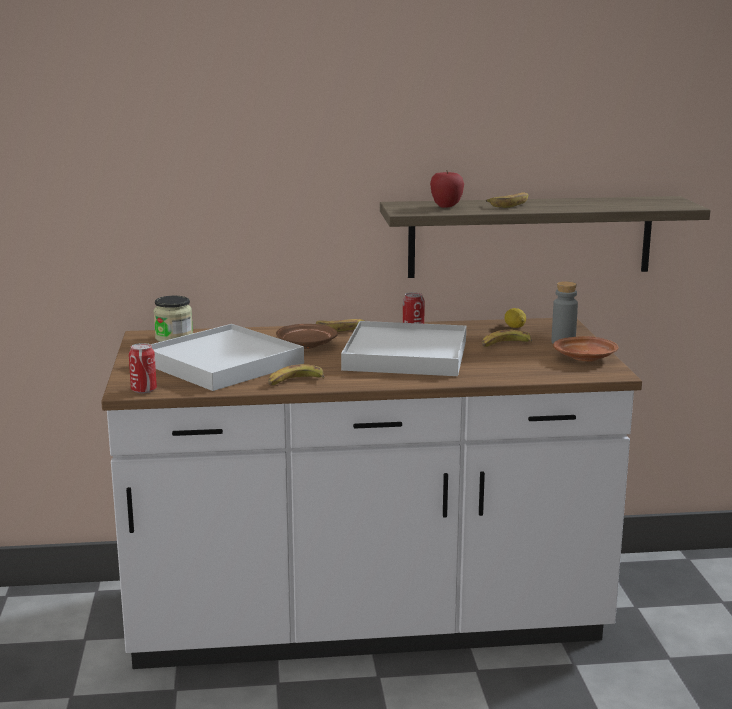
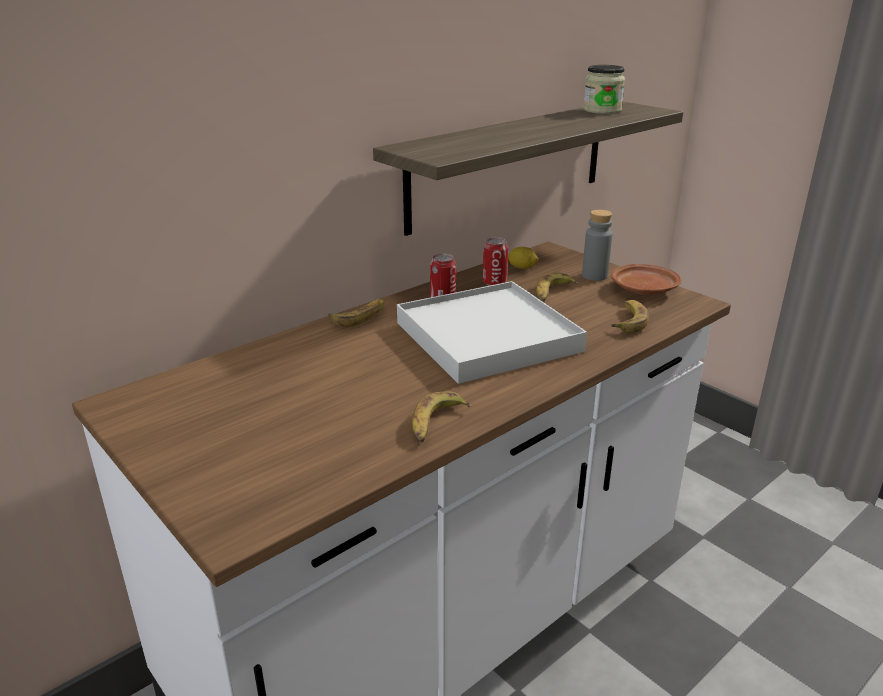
camera: 35 degrees left, 10 degrees up
can [129,343,157,394] -> can moved to [483,237,509,286]
white tray [151,324,304,391] -> none
jar [154,296,193,342] -> jar moved to [583,65,625,114]
brown plate [276,324,338,349] -> none
apple [430,172,464,208] -> none
banana [486,193,528,208] -> banana moved to [611,300,649,333]

